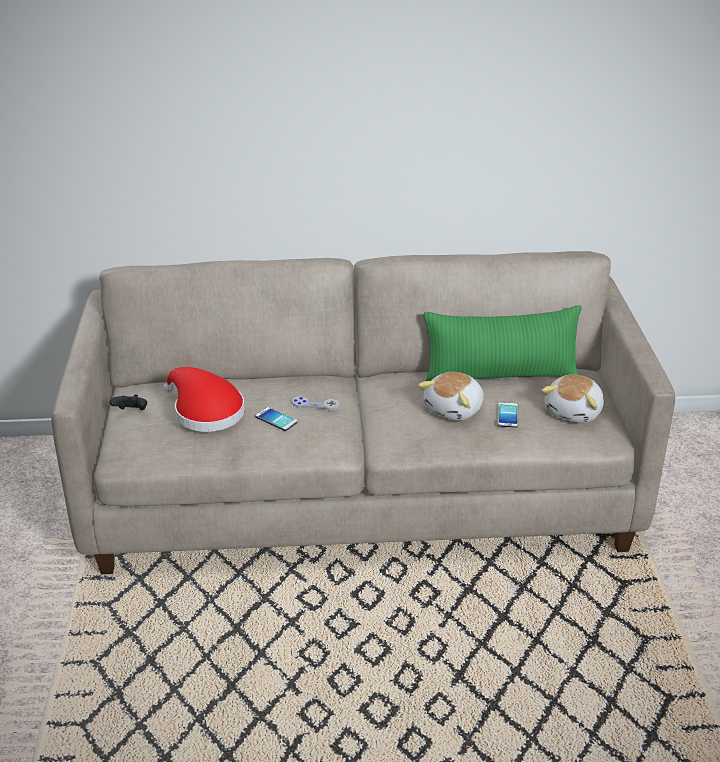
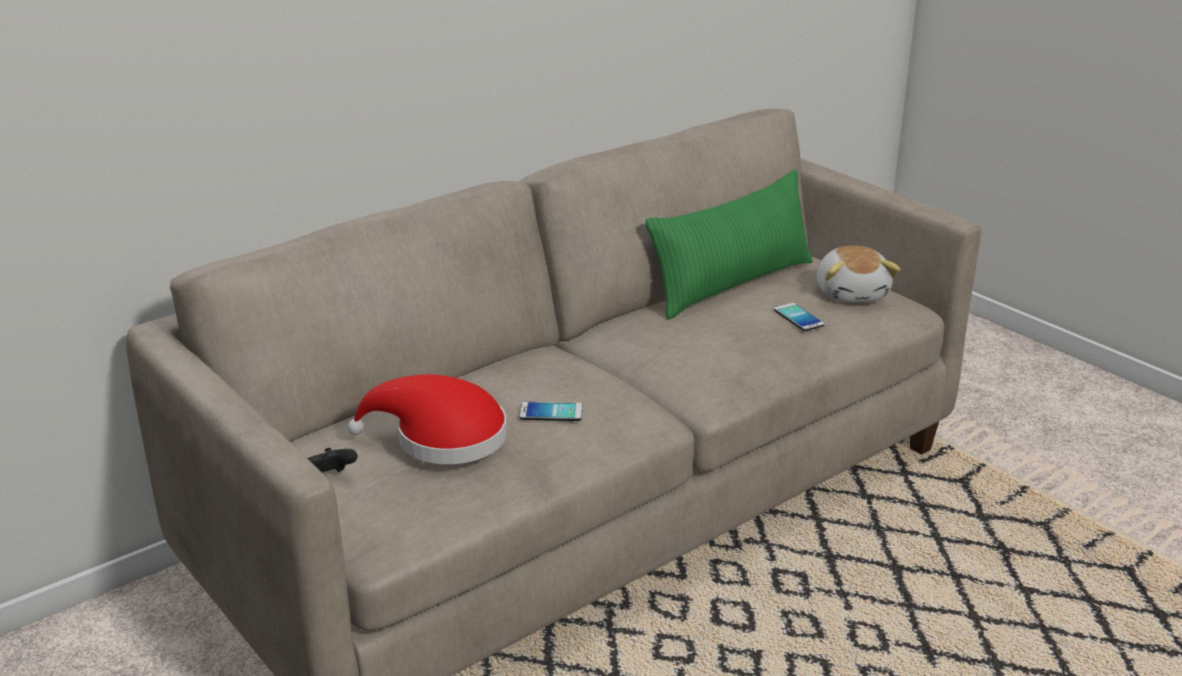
camera: 35 degrees left, 5 degrees down
grey game controller [292,396,340,410] -> none
plush toy [418,372,484,421] -> none

